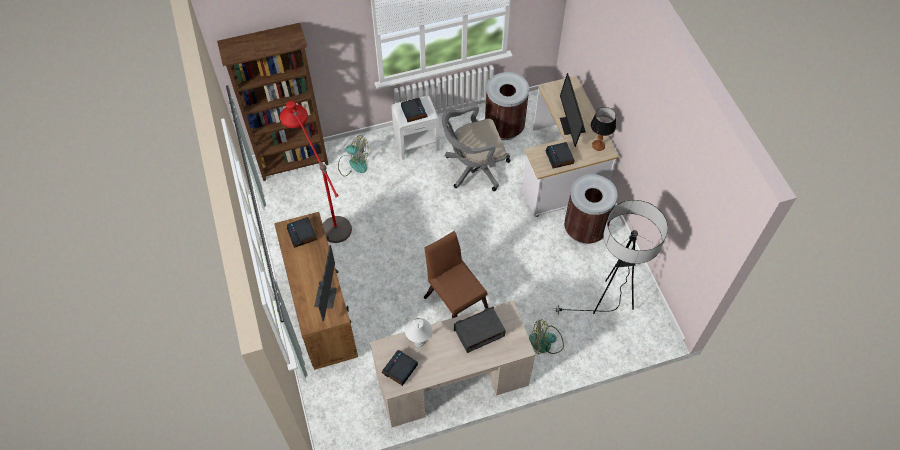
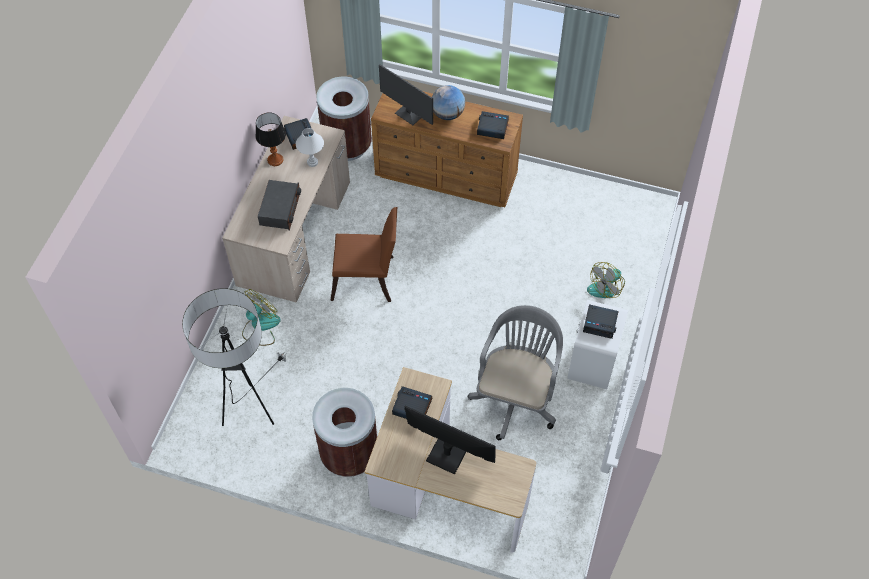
camera: 125 degrees right, 0 degrees up
brown bookcase [217,23,329,181] -> none
red floor lamp [280,101,352,243] -> none
brown trash can [485,72,529,140] -> brown trash can moved to [316,77,372,161]
table lamp [591,107,616,151] -> table lamp moved to [255,112,286,166]
none -> globe [432,85,465,120]

